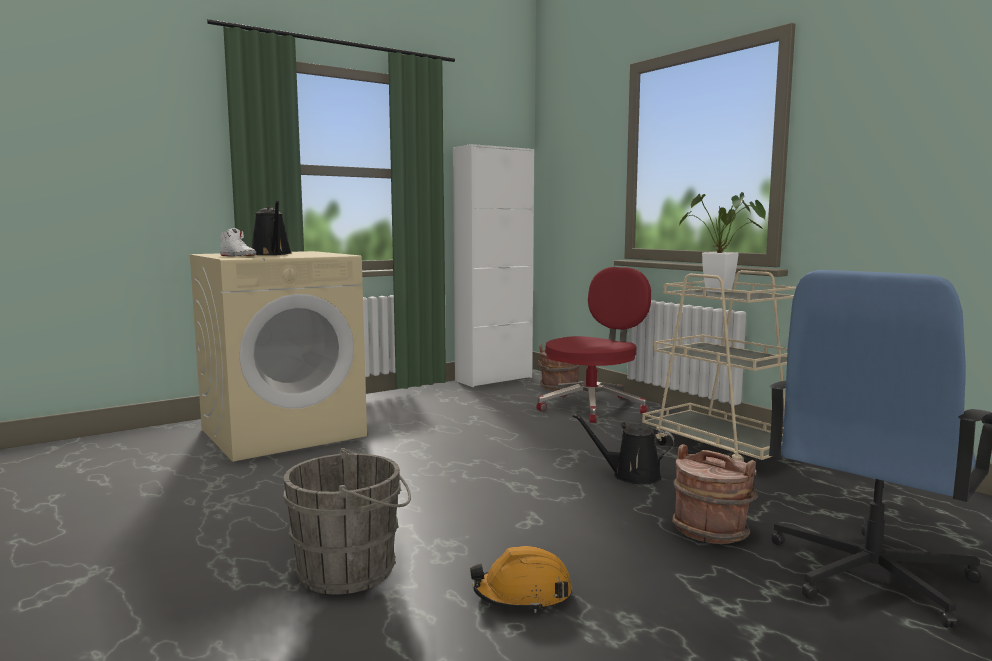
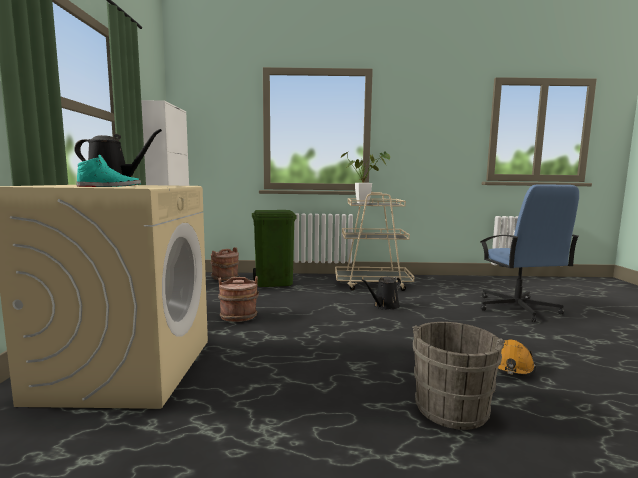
camera: 55 degrees left, 0 degrees up
white shoe [220,228,256,256] -> turquoise shoe [76,155,141,187]
red office chair [536,267,651,423] -> green trash can [252,210,297,287]
brown bucket [672,444,758,544] -> brown bucket moved to [218,276,259,322]

